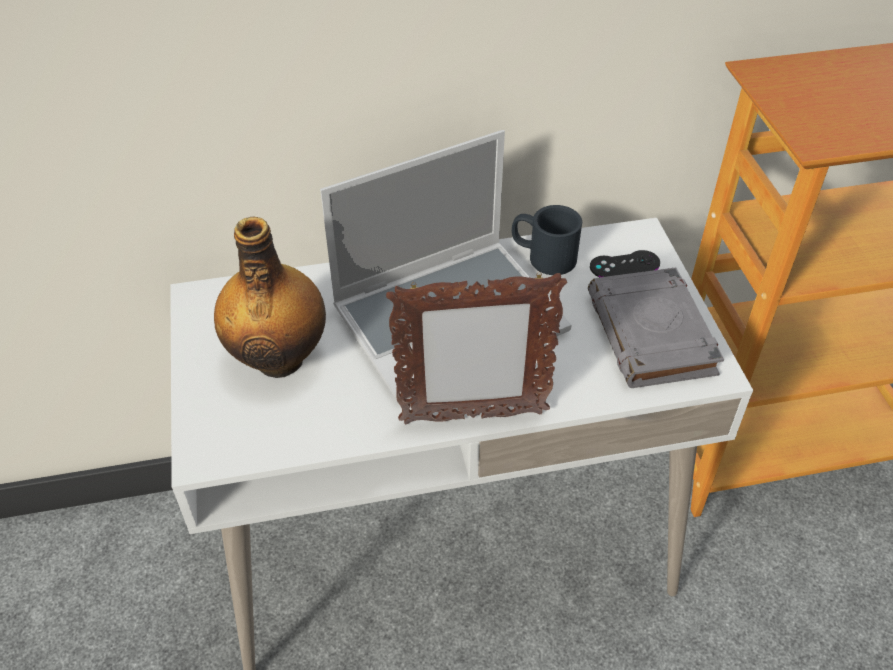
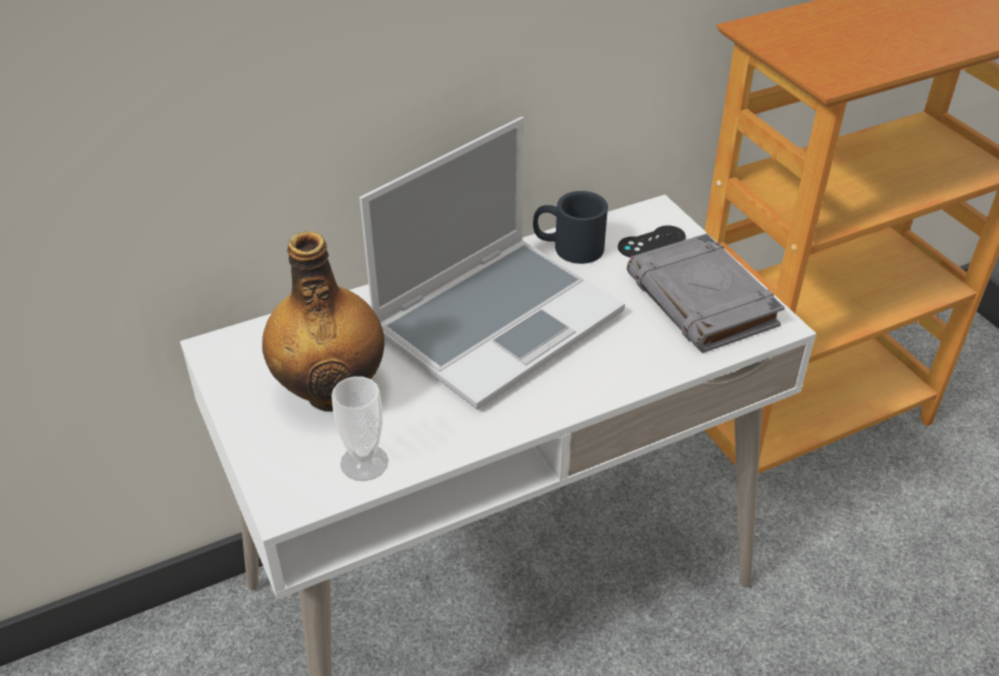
camera: 15 degrees left, 5 degrees down
picture frame [386,271,567,424] -> none
none -> cup [332,376,389,481]

